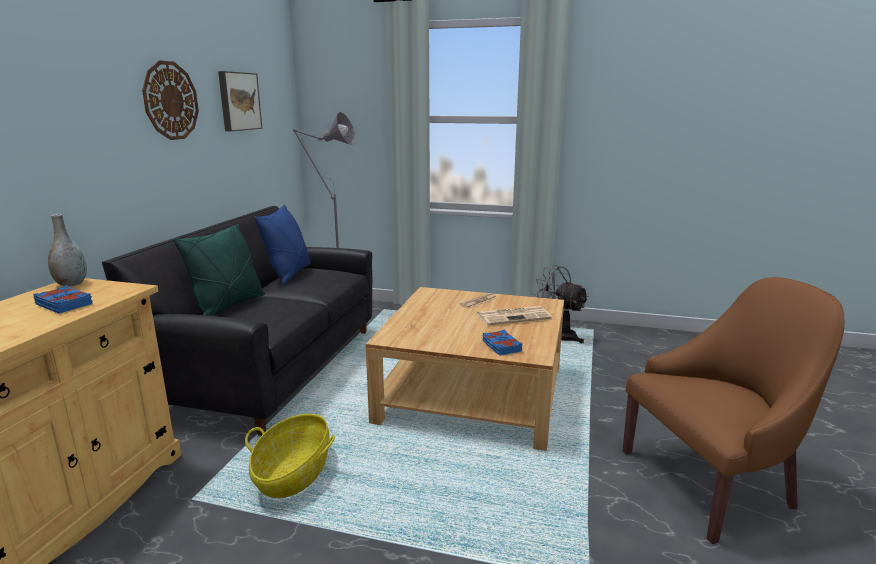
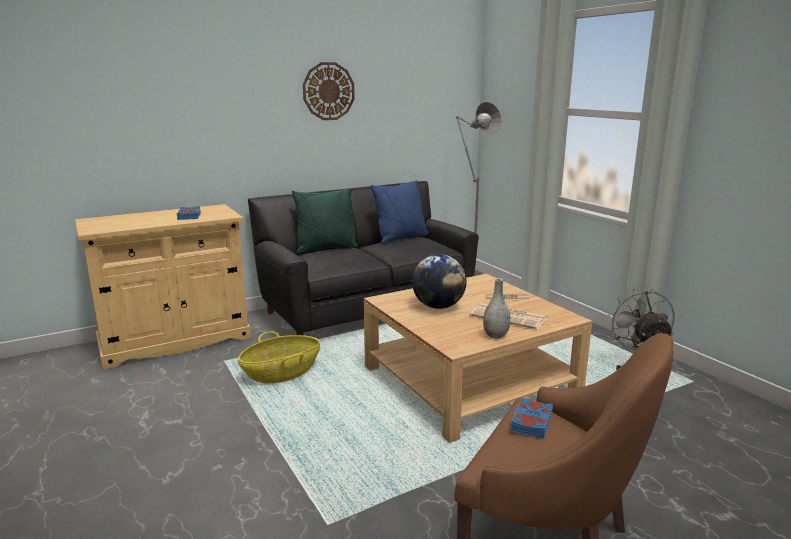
camera: 45 degrees right, 0 degrees up
grey vase [48,214,87,286] -> grey vase moved to [483,278,511,339]
picture [218,71,262,131] -> none
blue book [482,330,522,356] -> blue book moved to [510,398,553,439]
none -> globe [412,254,467,309]

